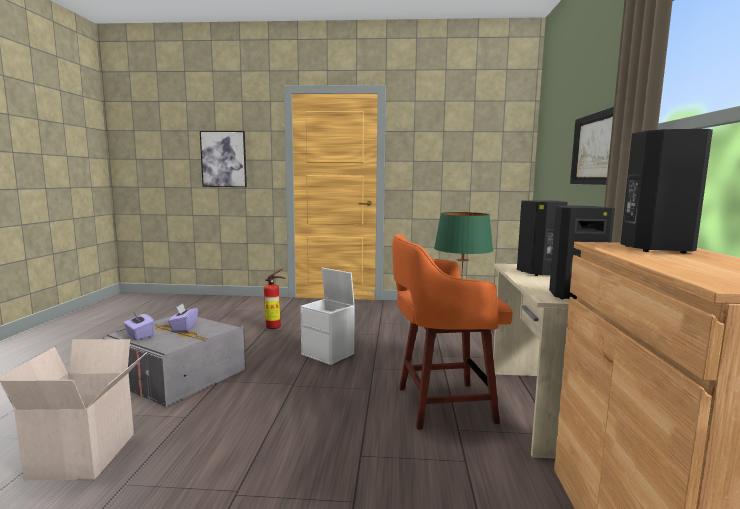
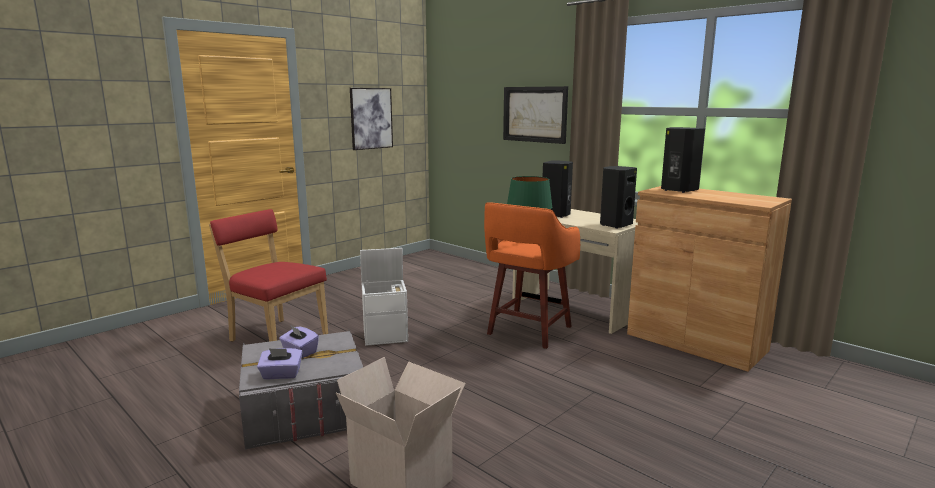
camera: 50 degrees left, 5 degrees up
picture [200,131,247,187] -> picture moved to [350,88,393,150]
fire extinguisher [264,268,286,329] -> red chair [209,209,328,342]

